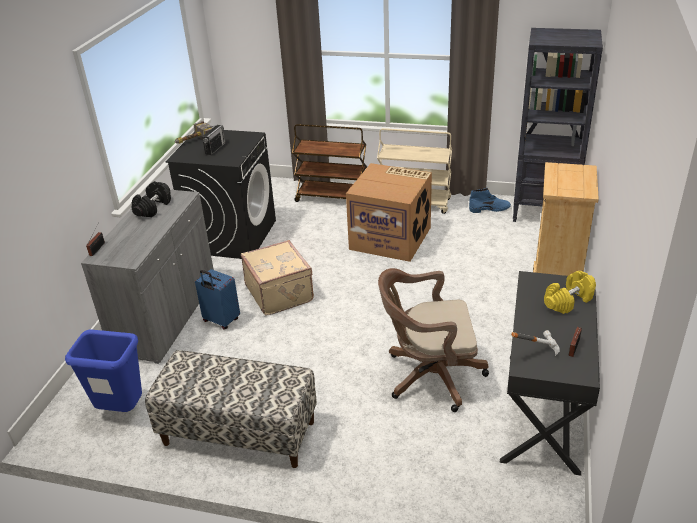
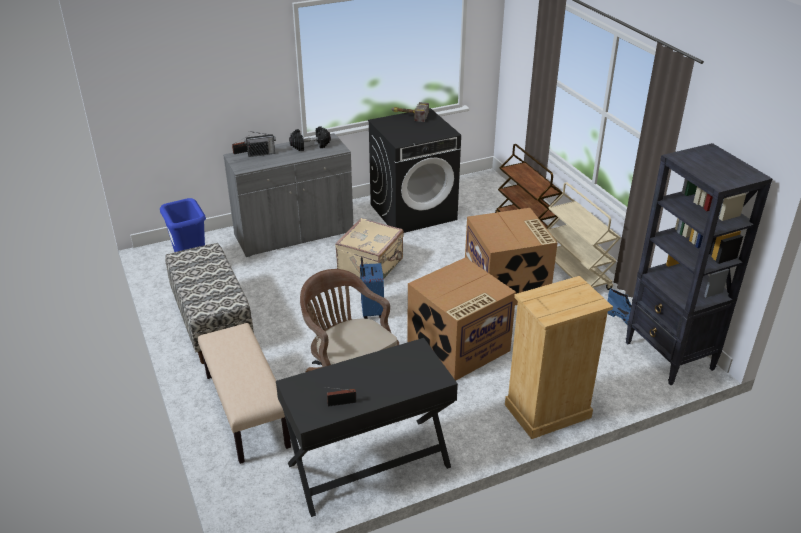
camera: 50 degrees right, 0 degrees up
blue suitcase [195,269,240,330] -> blue suitcase moved to [360,257,384,319]
radio [202,125,225,155] -> radio moved to [244,131,276,157]
hammer [511,330,560,356] -> none
yellow dumbbell [544,271,596,314] -> none
none -> beige bench [198,323,291,464]
none -> cardboard box [407,257,516,381]

